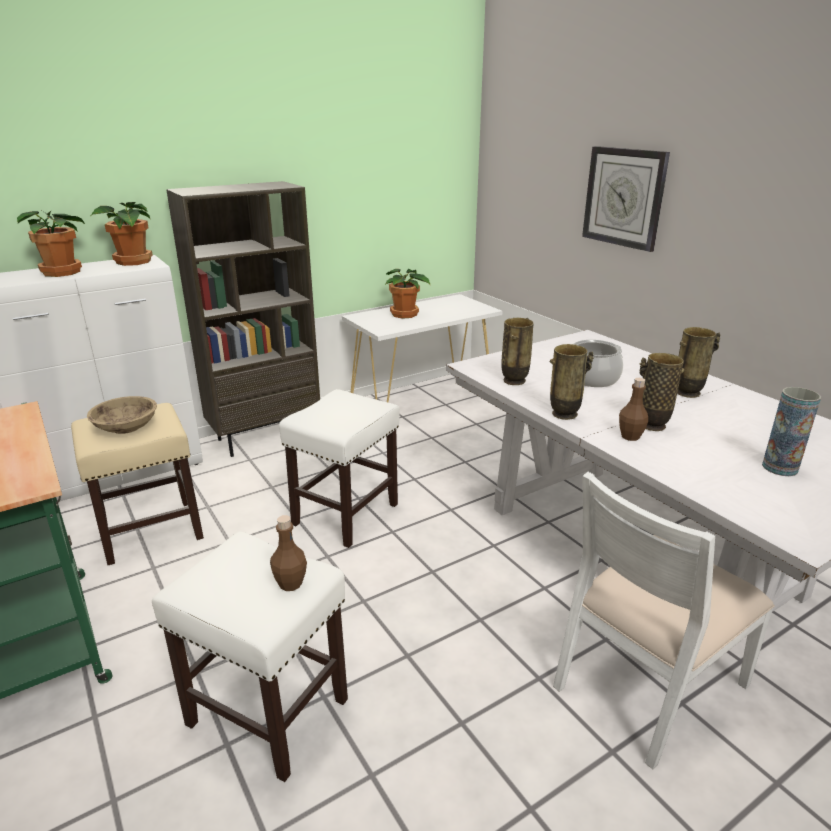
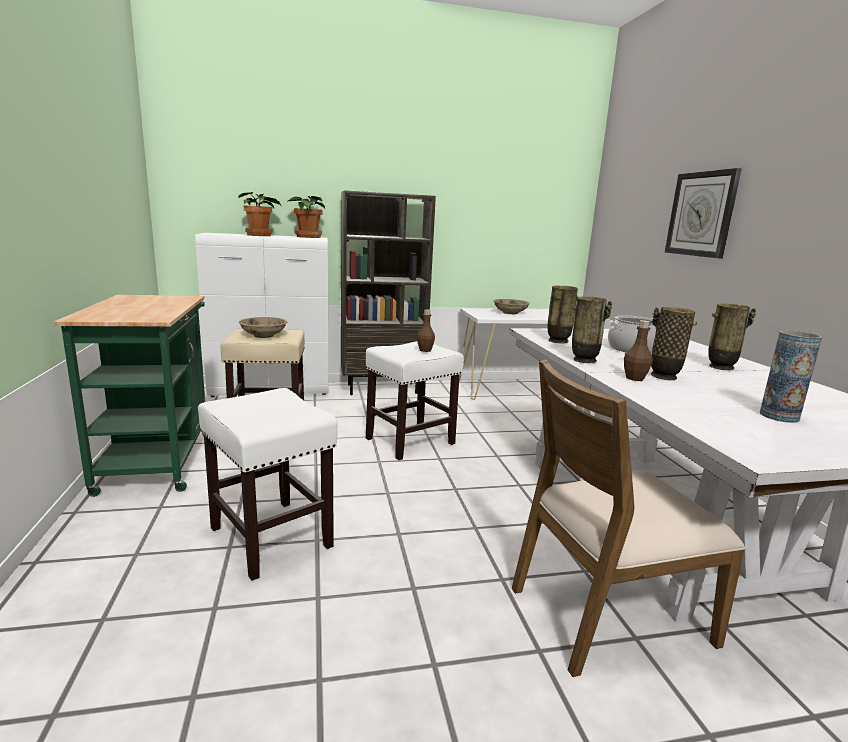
camera: 20 degrees right, 10 degrees down
brown bottle [270,515,307,591] -> brown bottle moved to [417,310,435,352]
potted plant [385,269,430,319] -> beige bowl [493,299,530,314]
white chair [553,472,775,770] -> brown chair [512,359,746,677]

